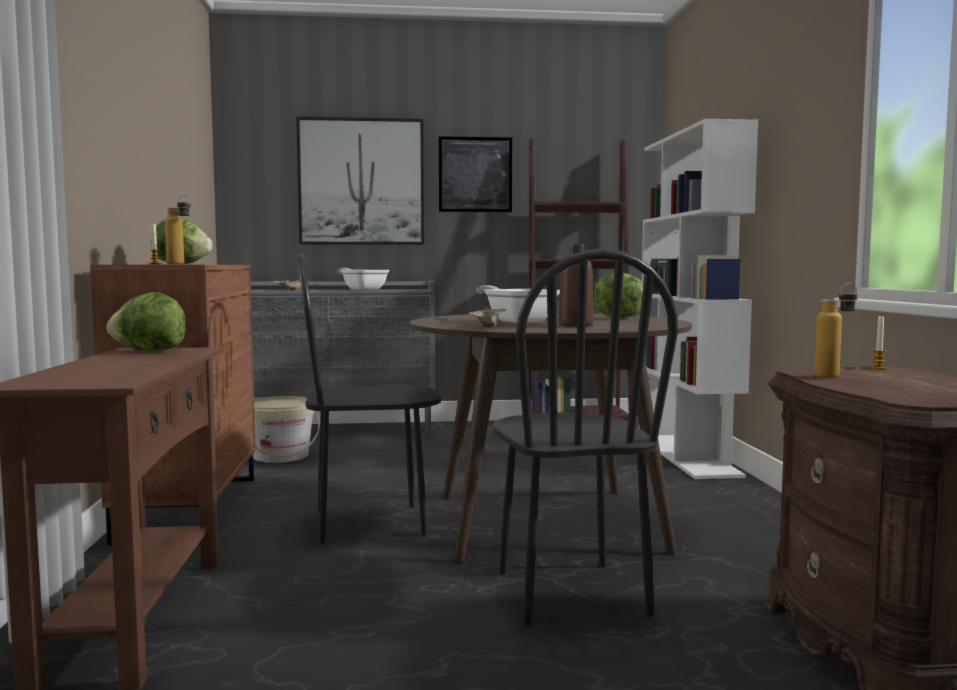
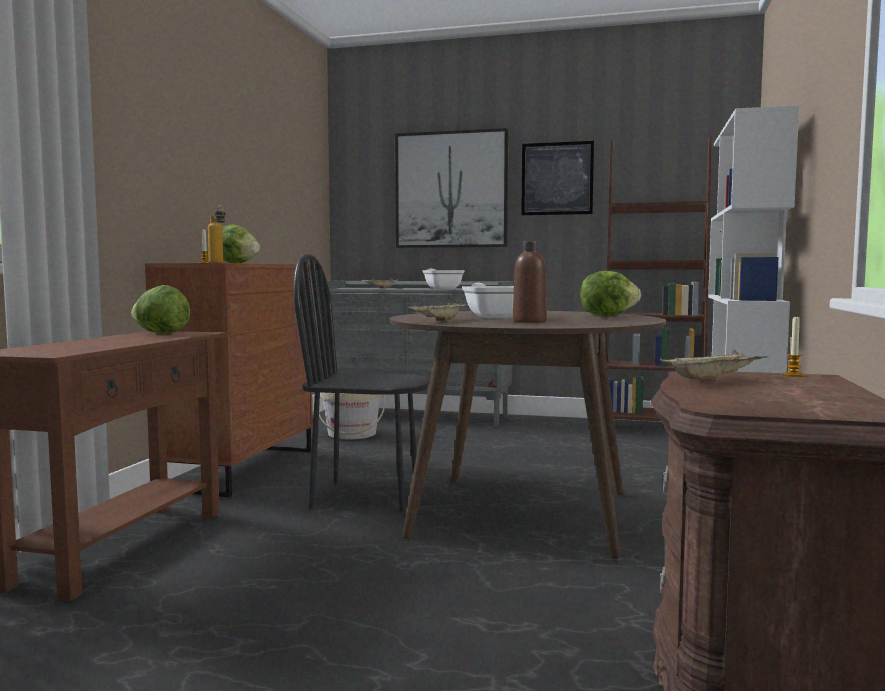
camera: 20 degrees right, 0 degrees up
black chair [492,249,678,626] -> none
bottle [814,283,858,378] -> beige tray [660,350,768,382]

